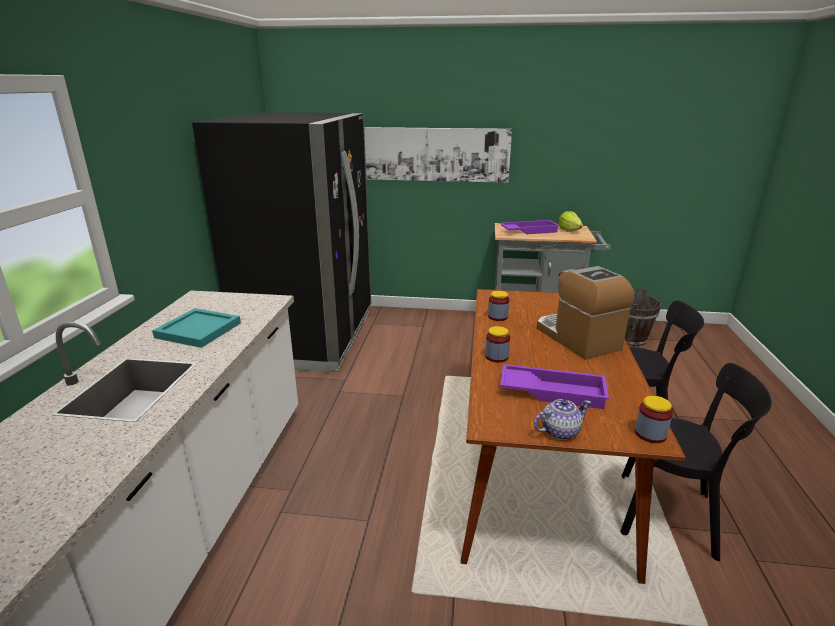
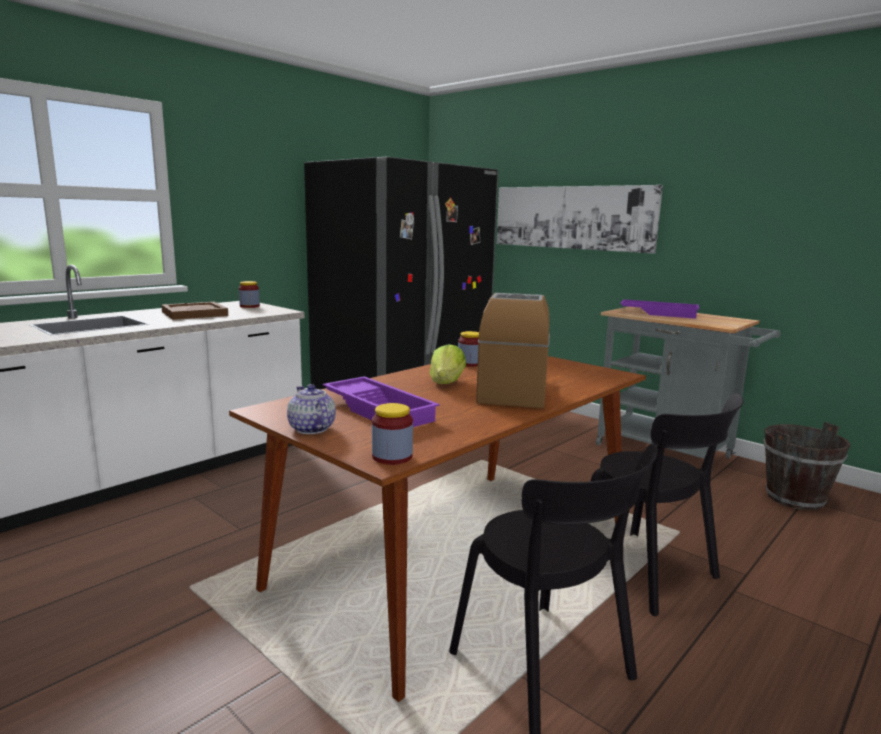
camera: 35 degrees right, 10 degrees down
turquoise tray [152,308,241,348] -> brown tray [161,302,228,320]
jar [485,326,510,362] -> jar moved to [239,281,260,308]
teapot [534,399,591,440] -> teapot turned 135 degrees counterclockwise [287,384,336,434]
lettuce [558,211,583,232] -> lettuce moved to [430,344,466,384]

